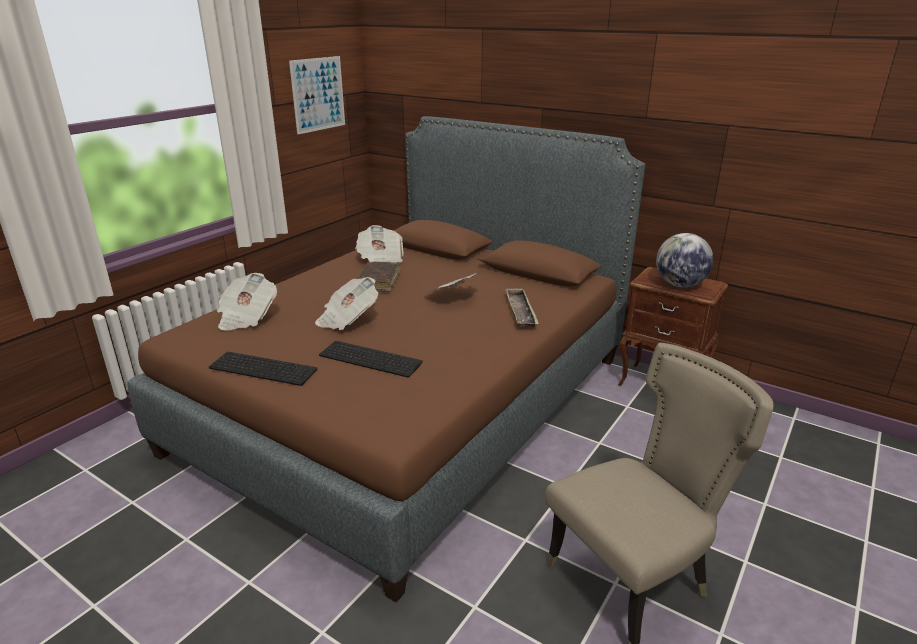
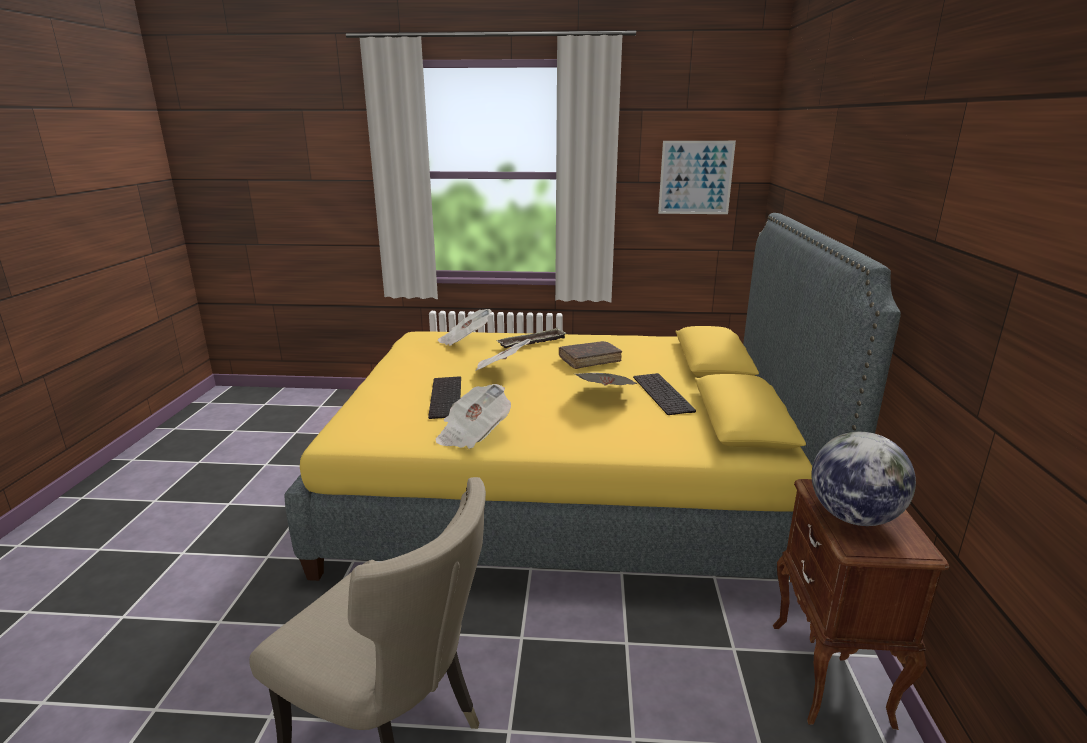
camera: 60 degrees right, 5 degrees down
brown bed [127,116,645,602] -> yellow bed [285,213,901,581]
keyboard [209,352,317,386] -> keyboard moved to [633,373,696,415]
newspaper [356,225,403,263] -> newspaper moved to [436,384,511,449]
tray [505,288,539,327] -> tray moved to [496,328,566,348]

